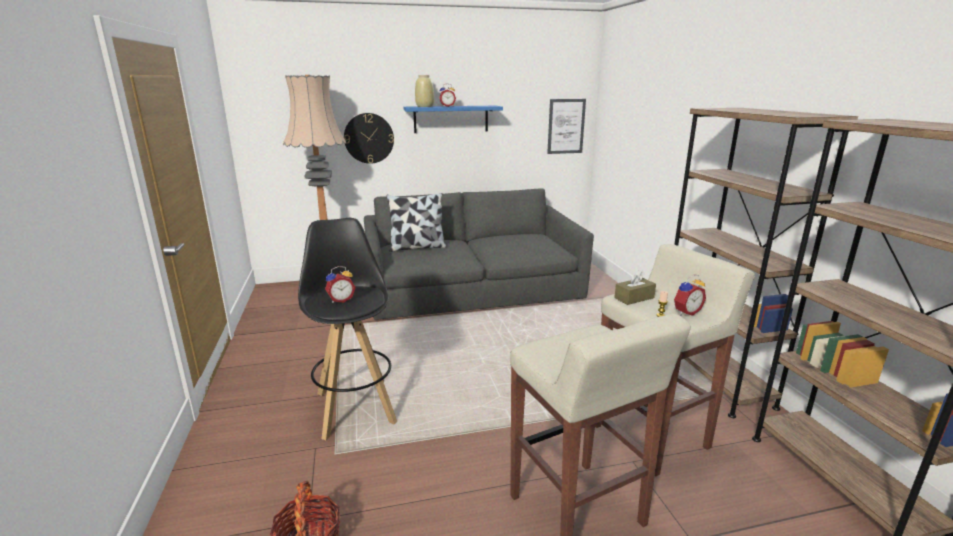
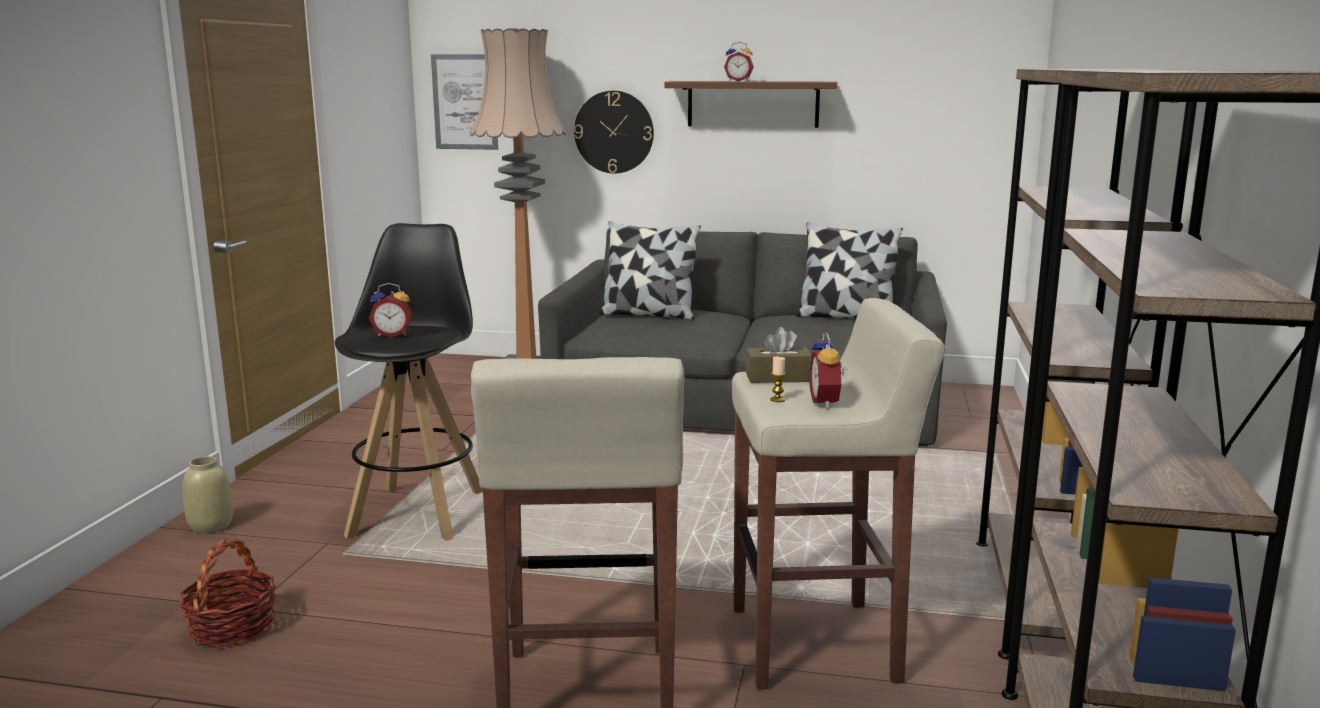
camera: 25 degrees right, 5 degrees down
blue shelf [404,106,503,133] -> brown shelf [664,81,837,128]
beige vase [415,75,434,107] -> beige vase moved to [183,456,234,533]
picture [547,99,586,154] -> picture moved to [431,54,498,150]
alarm clock [674,274,706,316] -> alarm clock turned 90 degrees clockwise [809,332,848,408]
none -> pillow [796,223,903,319]

